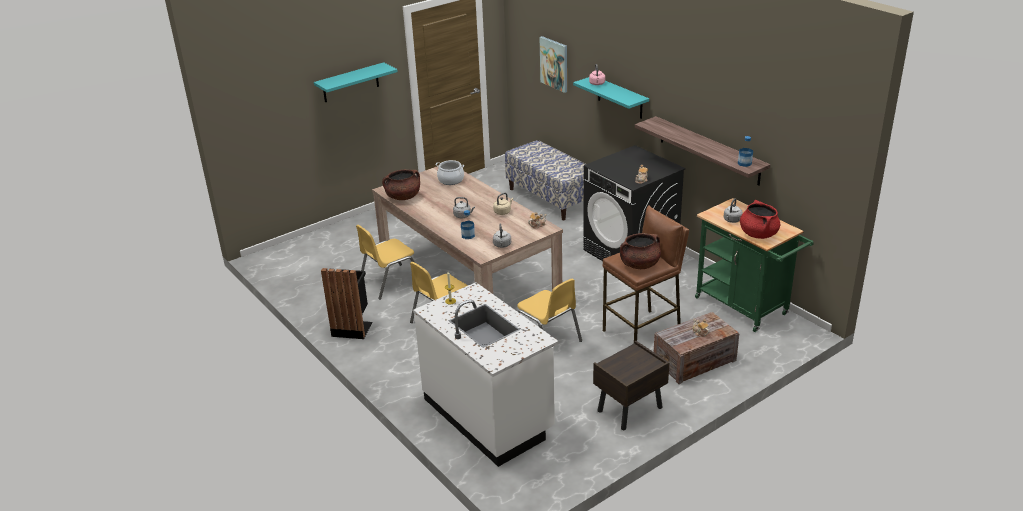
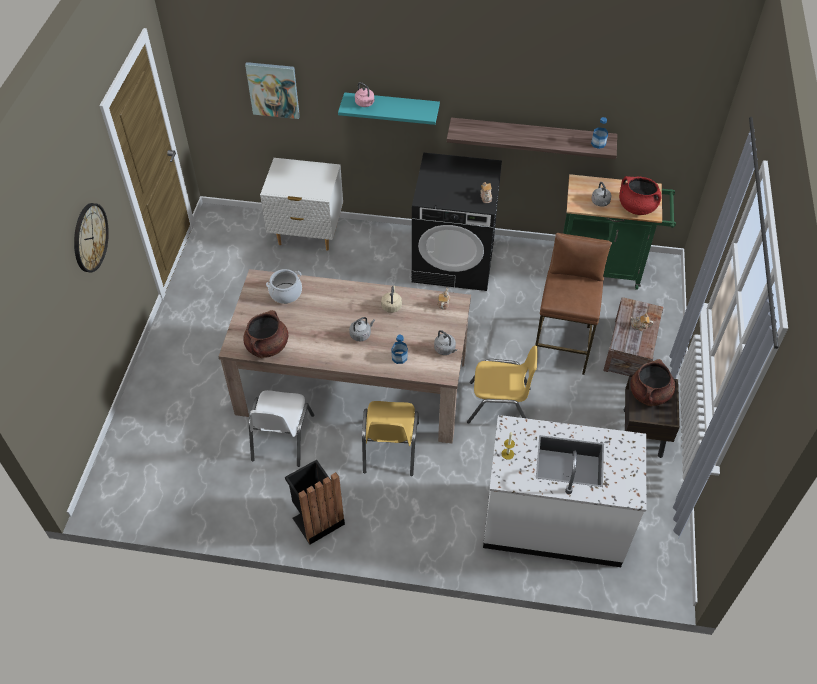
camera: 45 degrees left, 20 degrees up
turquoise shelf [314,62,398,102] -> wall clock [74,203,109,272]
yellow chair [356,225,414,300] -> white chair [249,390,314,467]
bench [505,140,586,220] -> white nightstand [260,158,343,251]
brown cooking pot [620,233,661,269] -> brown cooking pot moved to [630,359,675,406]

